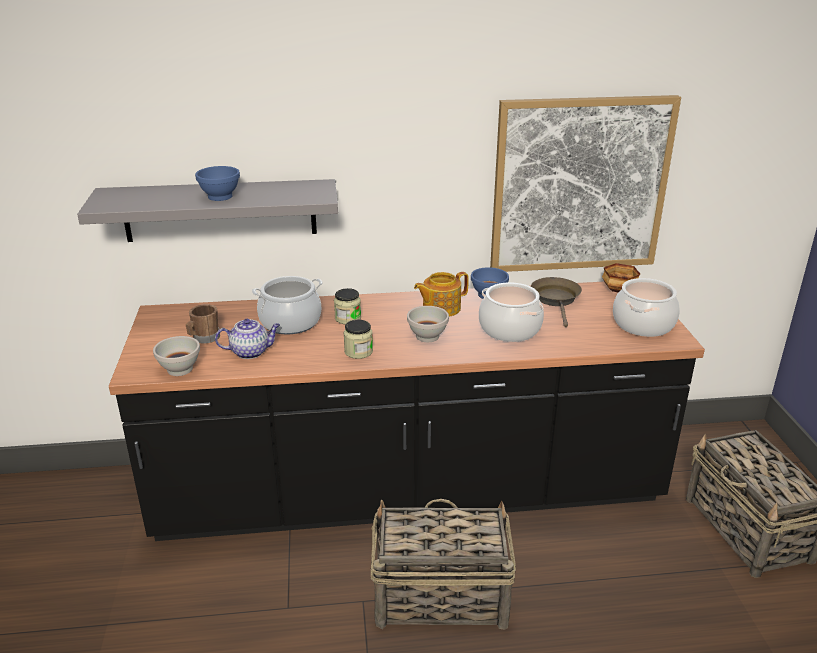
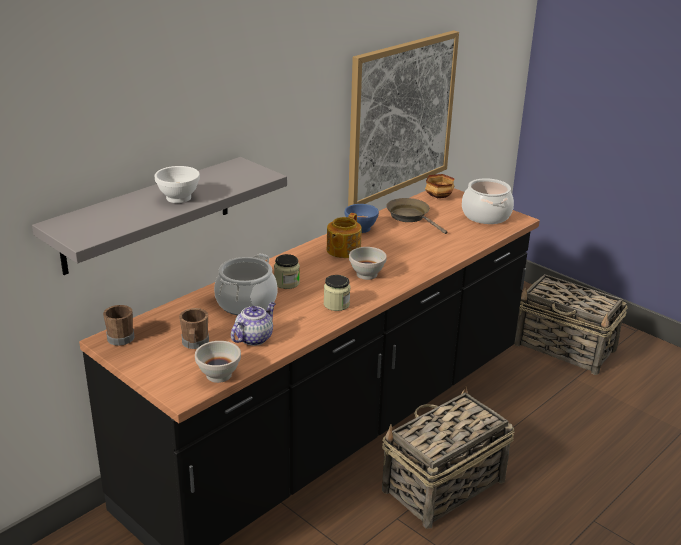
camera: 40 degrees left, 0 degrees up
blue bowl [195,166,240,201] -> white bowl [155,166,200,203]
cooking pot [479,282,544,342] -> none
none -> brown mug [103,305,135,346]

